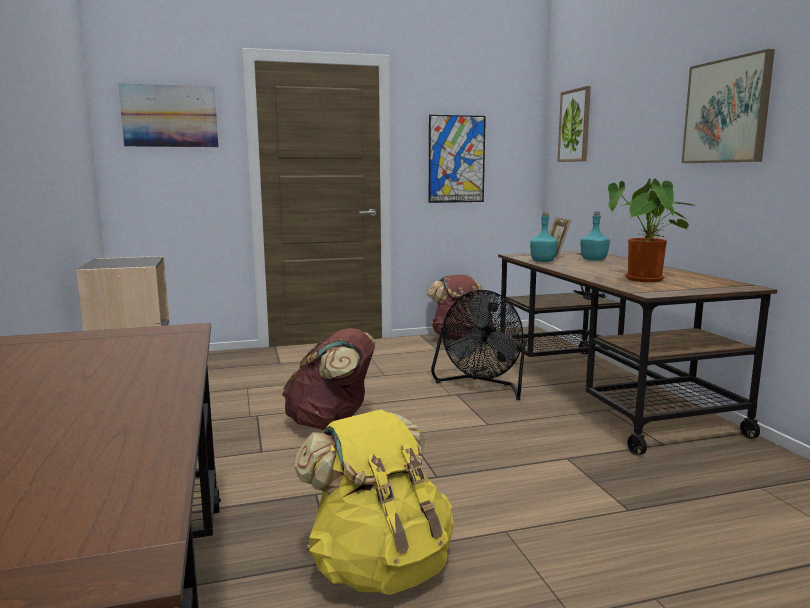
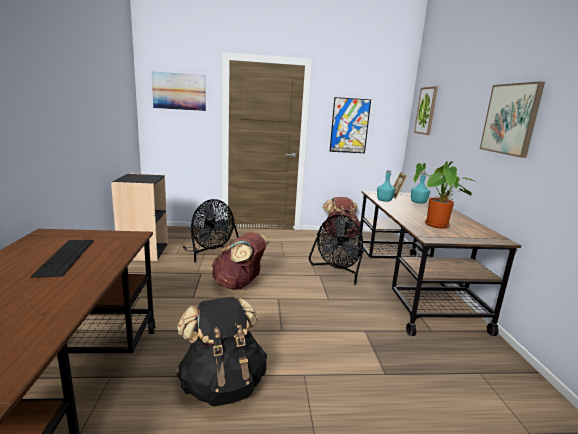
camera: 10 degrees right, 5 degrees up
yellow backpack [294,409,454,595] -> black backpack [176,297,267,406]
none -> keyboard [31,240,93,278]
none -> black fan [182,199,239,263]

